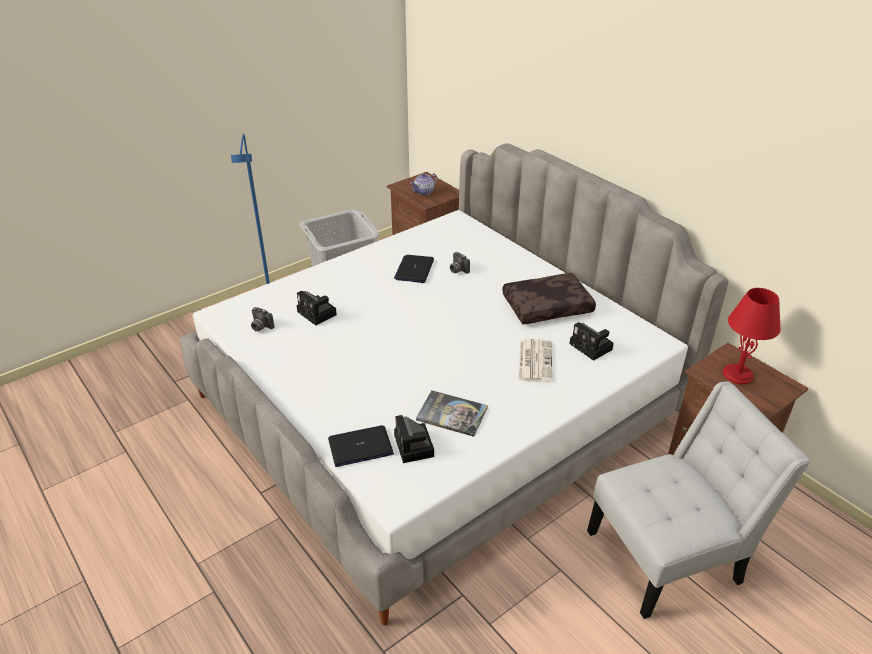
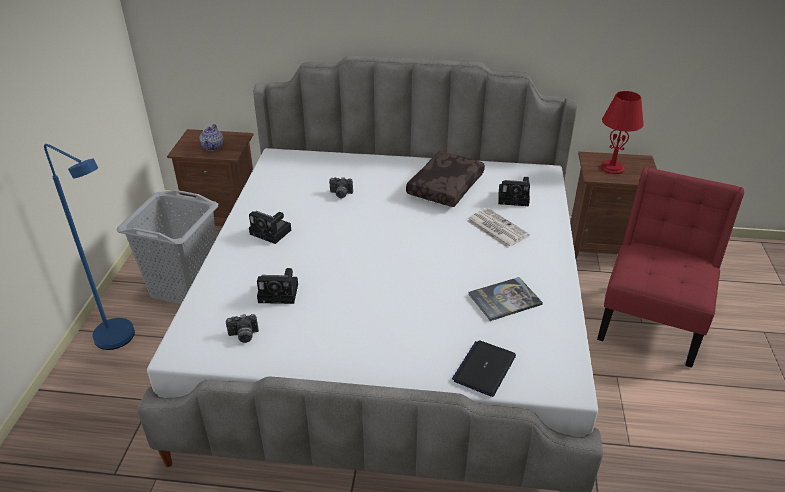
camera: 45 degrees left, 0 degrees up
laptop [394,255,434,283] -> none
camera [394,415,434,463] -> camera moved to [249,211,291,244]
white chair [587,381,811,619] -> red chair [597,167,744,368]

